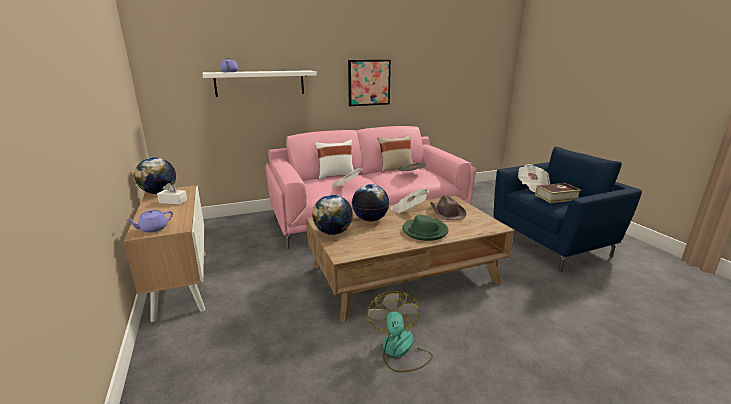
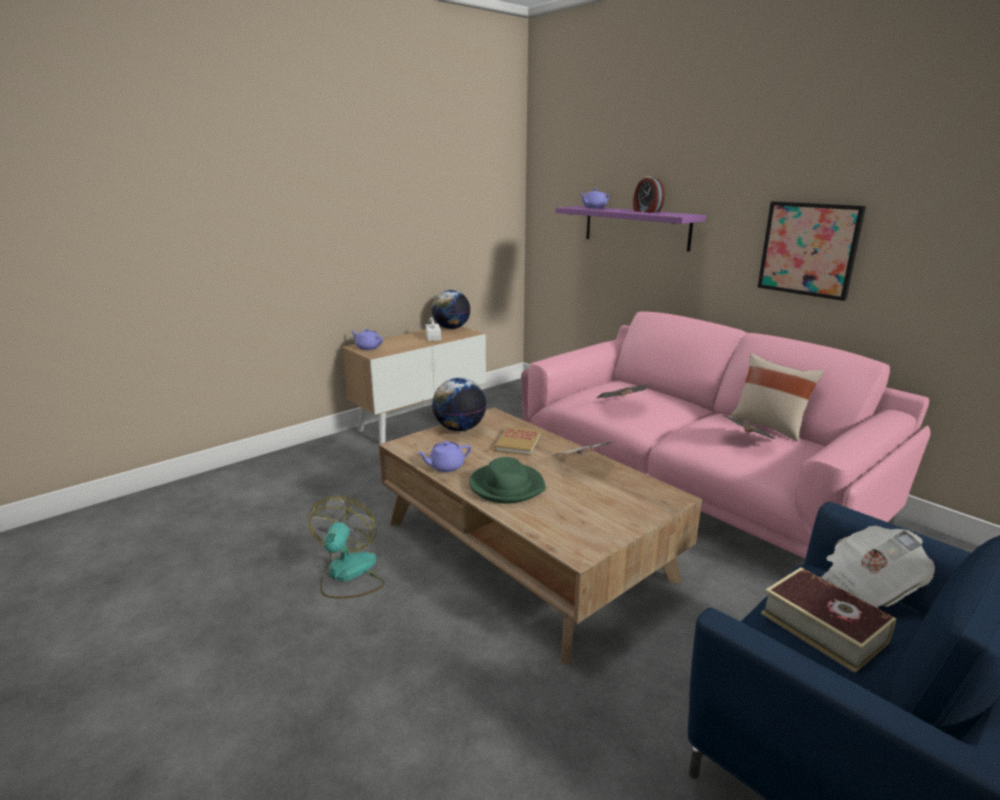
camera: 70 degrees right, 0 degrees up
white shelf [203,70,317,97] -> purple shelf [555,206,706,252]
white pillow [314,140,354,179] -> none
globe [352,184,389,222] -> book [495,427,540,456]
fan [366,291,433,372] -> fan turned 60 degrees counterclockwise [308,496,385,598]
brown hat [430,195,467,220] -> none
none -> purple teapot [417,441,471,472]
none -> alarm clock [633,176,665,213]

